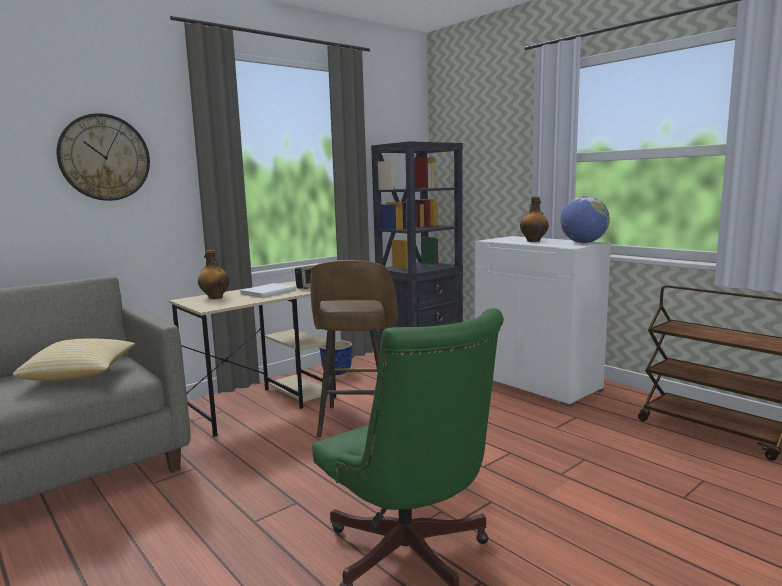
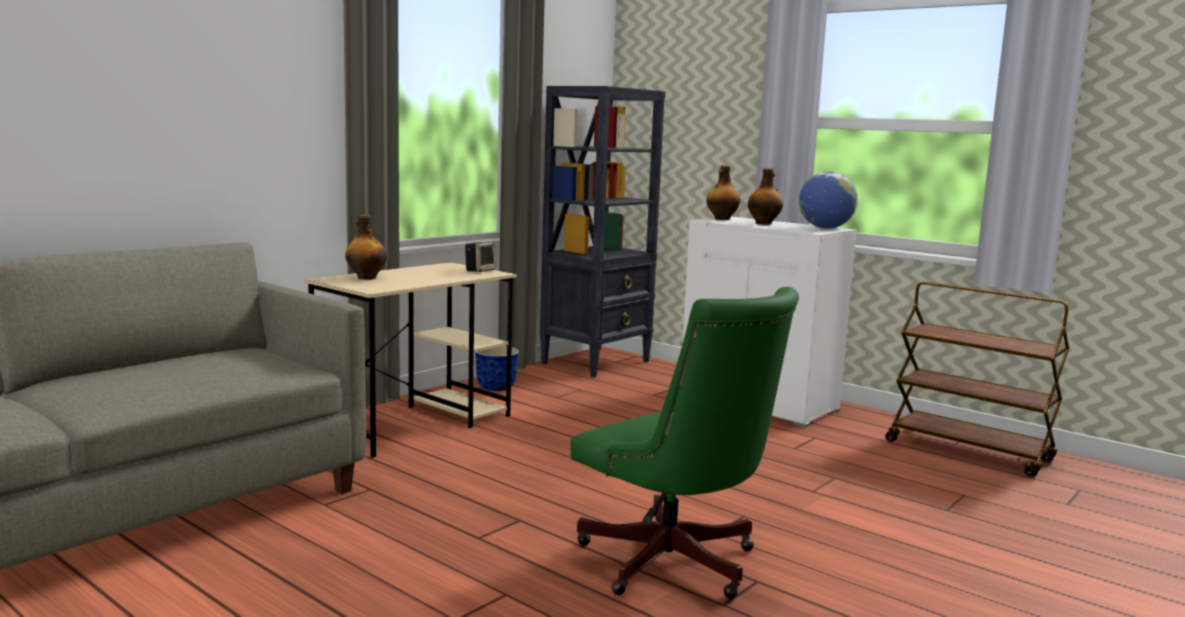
camera: 10 degrees left, 0 degrees up
pillow [13,339,135,381] -> none
wall clock [57,113,150,201] -> none
white book [240,283,297,298] -> none
brown stool [310,260,398,438] -> none
none -> bottle [706,165,740,220]

